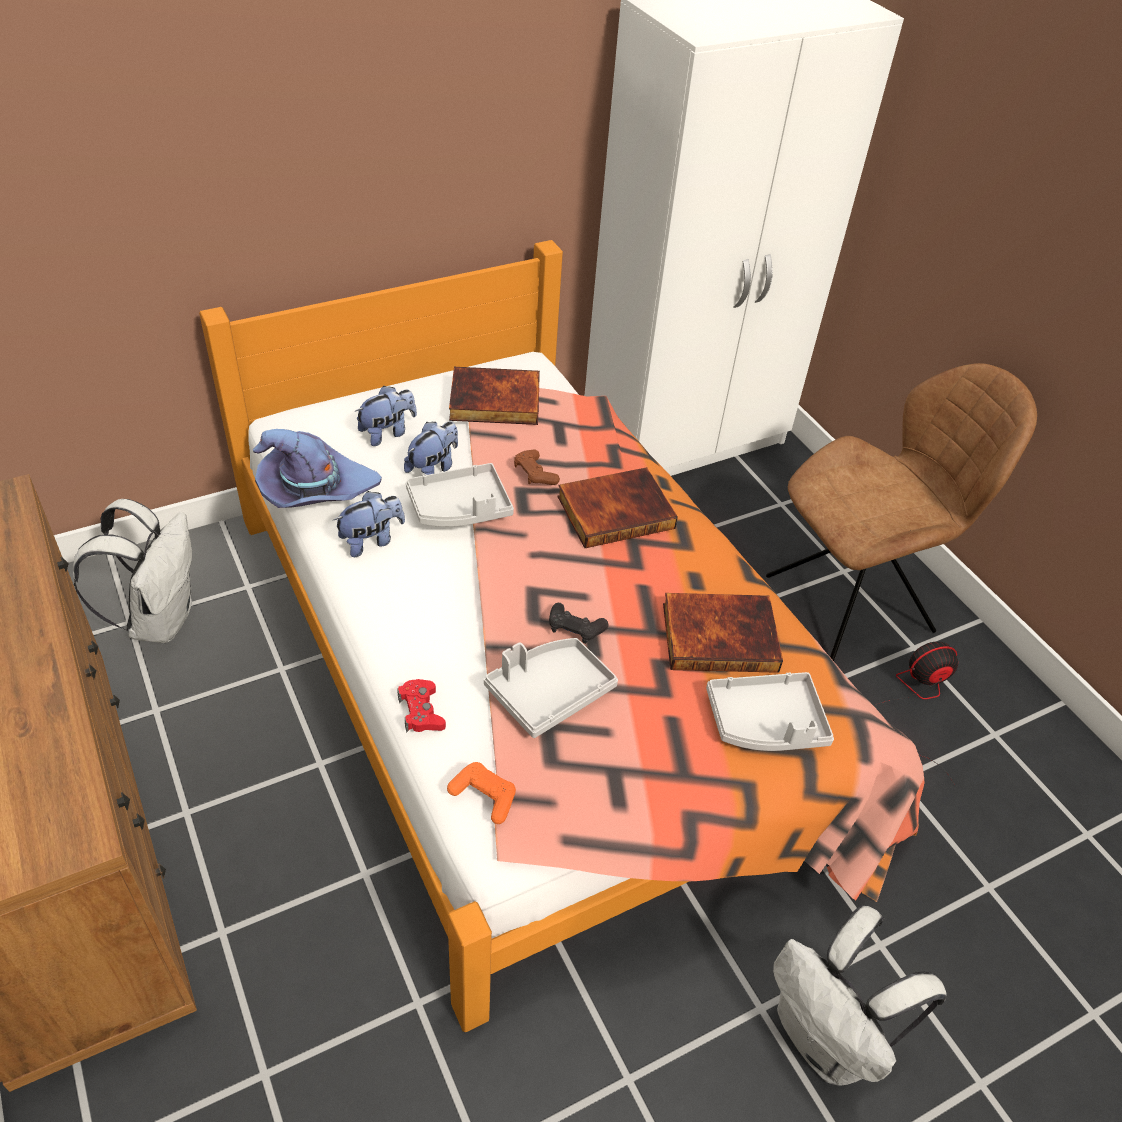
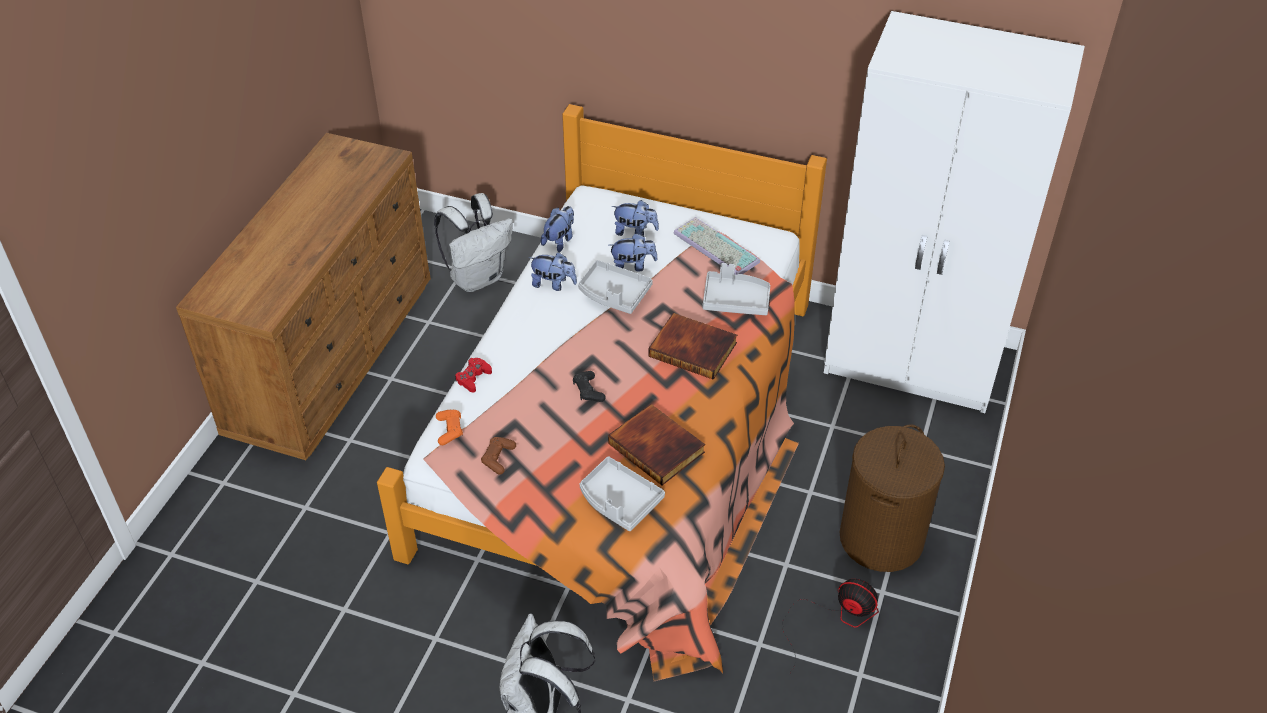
camera: 50 degrees right, 0 degrees up
purple hat [253,429,382,508] -> plush toy [541,206,574,252]
book [449,367,540,425] -> keyboard [673,217,760,275]
grey tray [484,638,618,738] -> grey tray moved to [703,263,770,315]
brown game controller [514,450,560,485] -> brown game controller moved to [481,437,516,475]
brown chair [766,363,1037,661] -> brown laundry basket [840,424,945,572]

